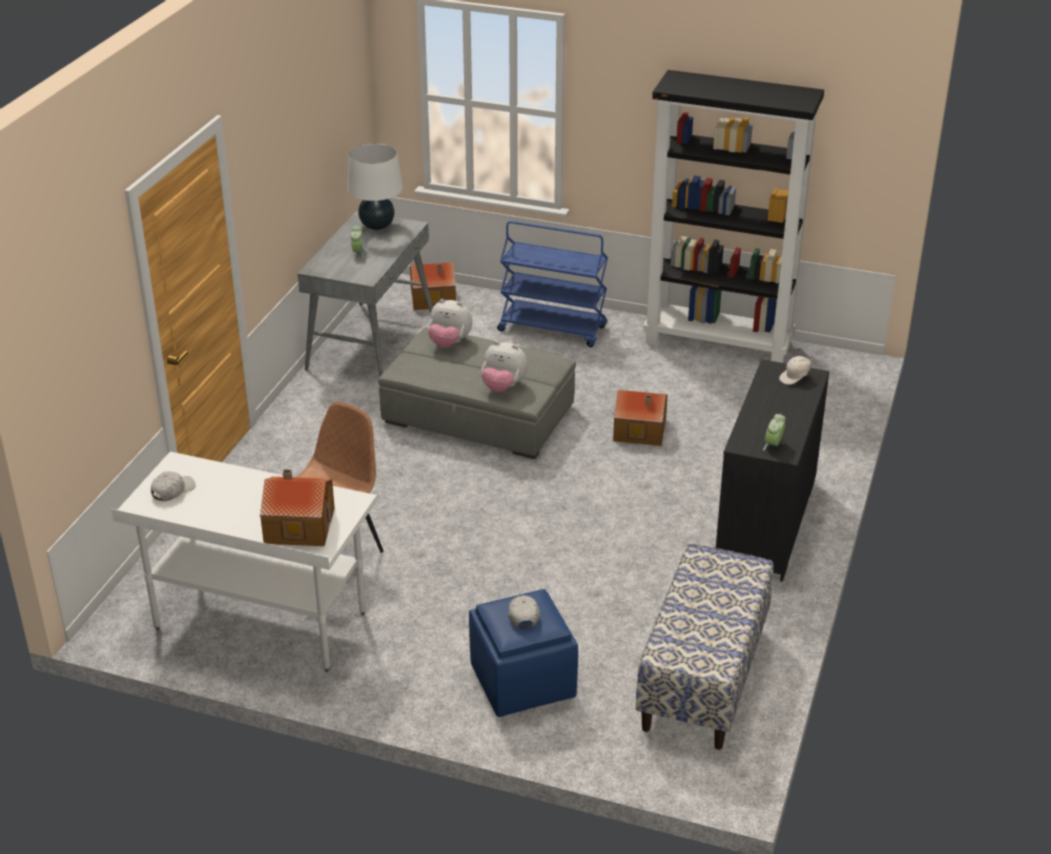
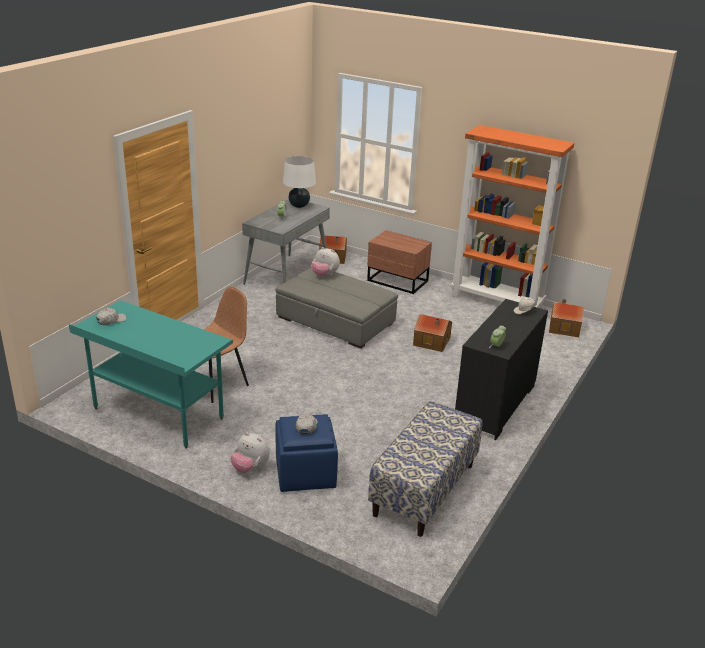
camera: 10 degrees right, 5 degrees down
white desk [111,452,378,672] -> turquoise desk [69,301,233,448]
toy house [260,469,335,546] -> toy house moved to [549,299,584,337]
plush toy [481,341,528,392] -> plush toy moved to [231,432,270,473]
blue cart [497,221,608,347] -> brown nightstand [367,230,432,294]
black bookcase [643,70,824,363] -> orange bookcase [451,125,574,309]

